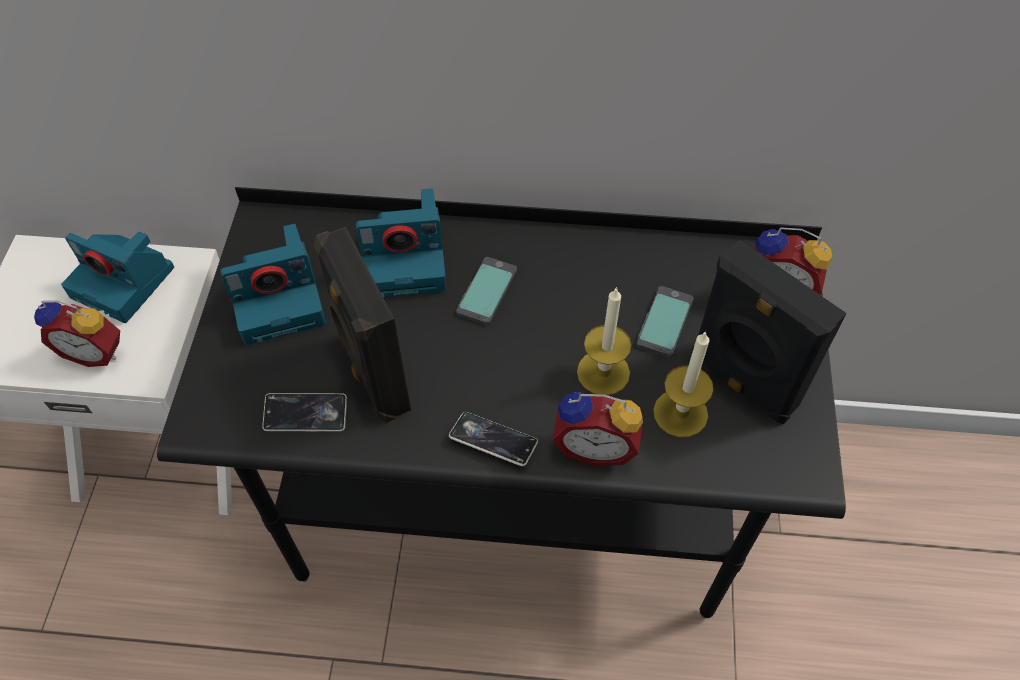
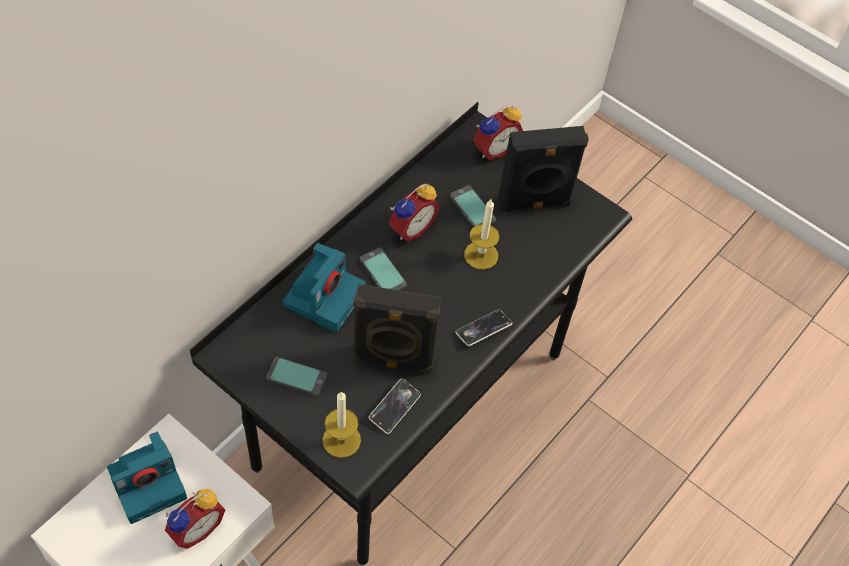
camera: 60 degrees left, 0 degrees up
camera [220,224,326,345] -> phone [266,357,327,396]
alarm clock [553,392,643,466] -> alarm clock moved to [389,184,440,242]
candle [653,331,714,437] -> candle moved to [322,391,361,458]

